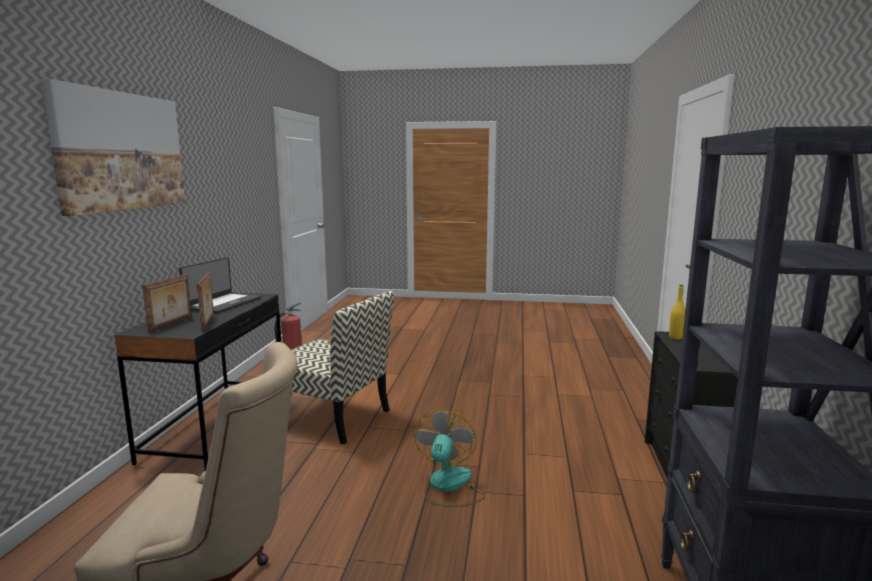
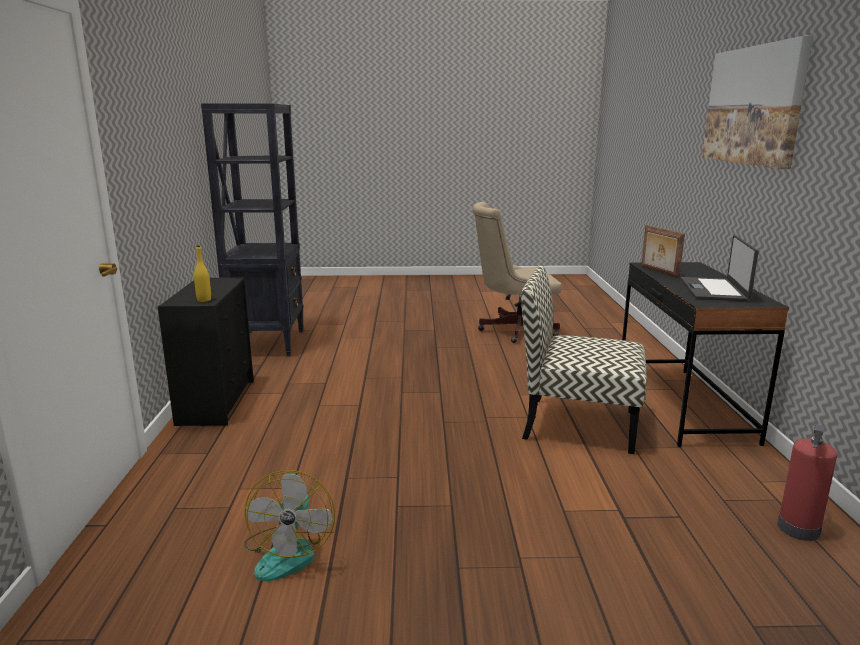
camera: 170 degrees right, 5 degrees up
picture frame [142,274,192,332] -> none
fan [413,410,485,507] -> fan moved to [244,470,335,581]

